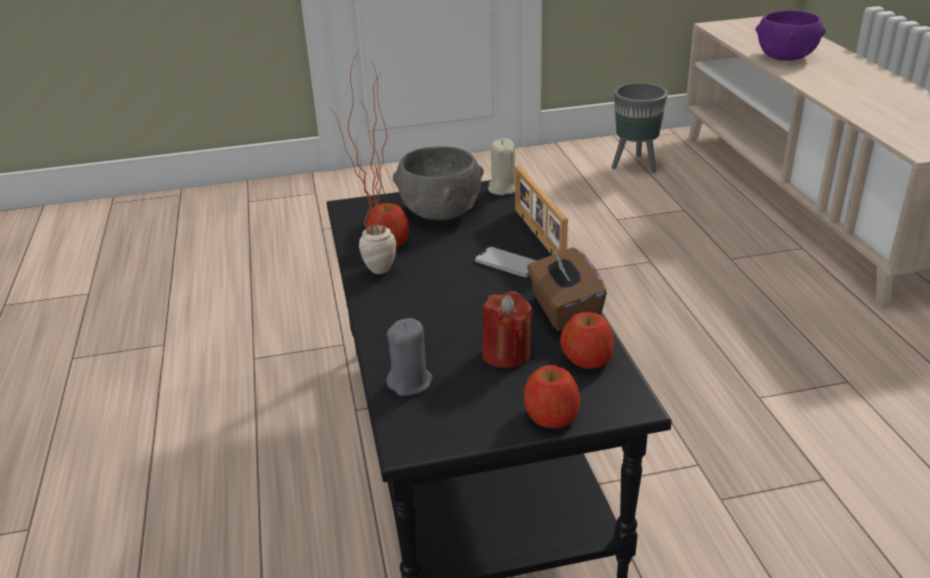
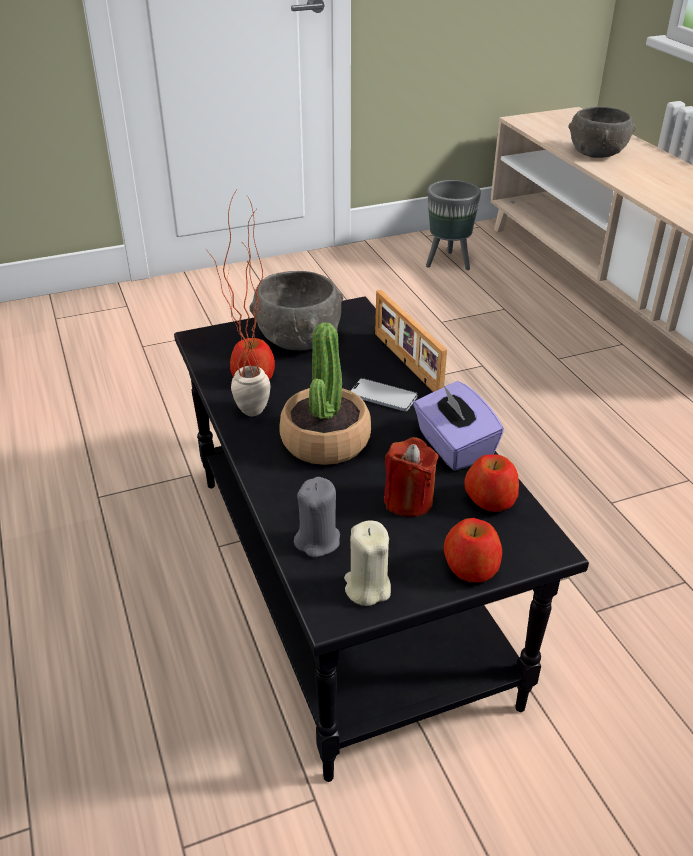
camera: 10 degrees left, 5 degrees up
beige candle [488,138,515,195] -> beige candle moved to [344,520,391,606]
brown tissue box [527,247,607,331] -> purple tissue box [413,381,504,471]
purple bowl [755,10,826,60] -> grey bowl [569,107,636,158]
none -> potted plant [279,322,371,465]

